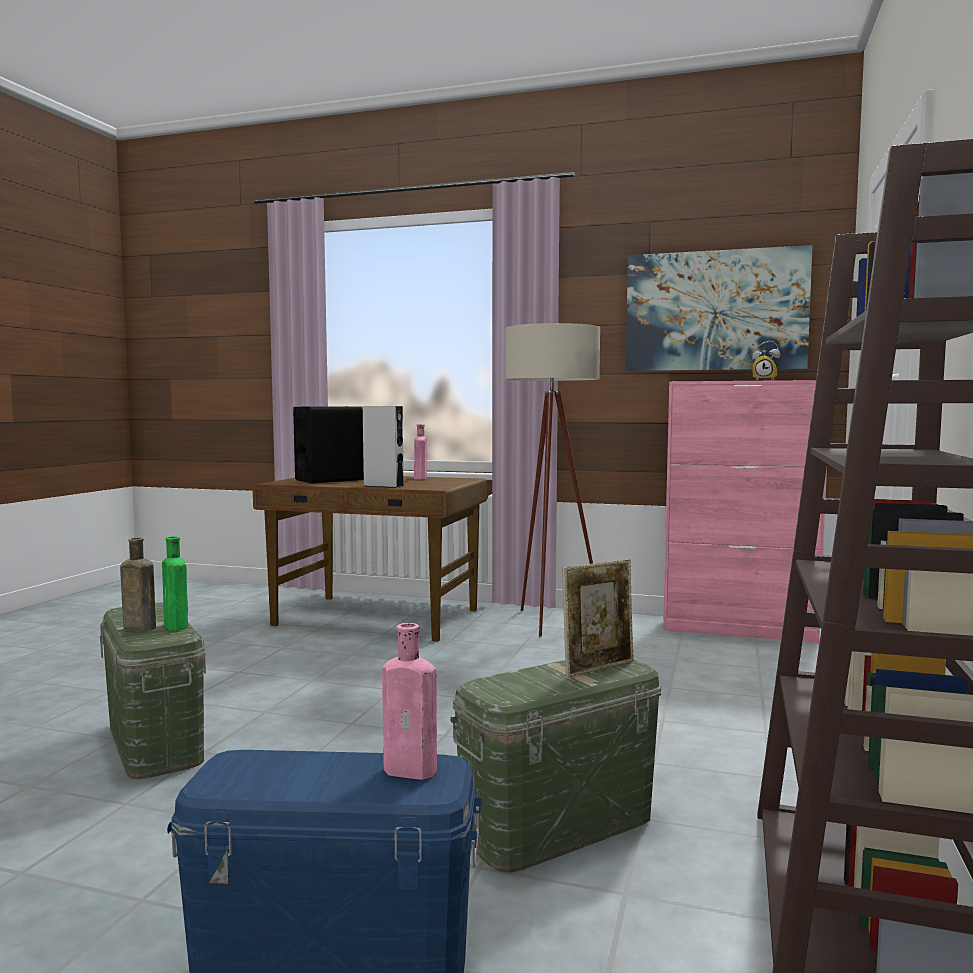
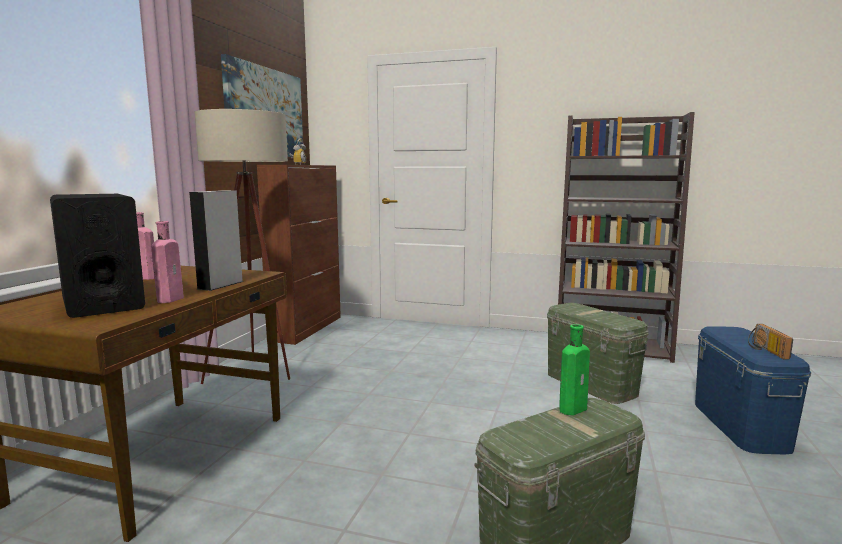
camera: 90 degrees left, 5 degrees up
brown bottle [120,538,156,631] -> none
pink bottle [382,623,437,780] -> pink bottle moved to [151,221,184,303]
picture frame [562,559,633,678] -> none
pink cabinet [663,380,827,643] -> brown cabinet [257,165,341,345]
none -> radio [748,324,793,360]

